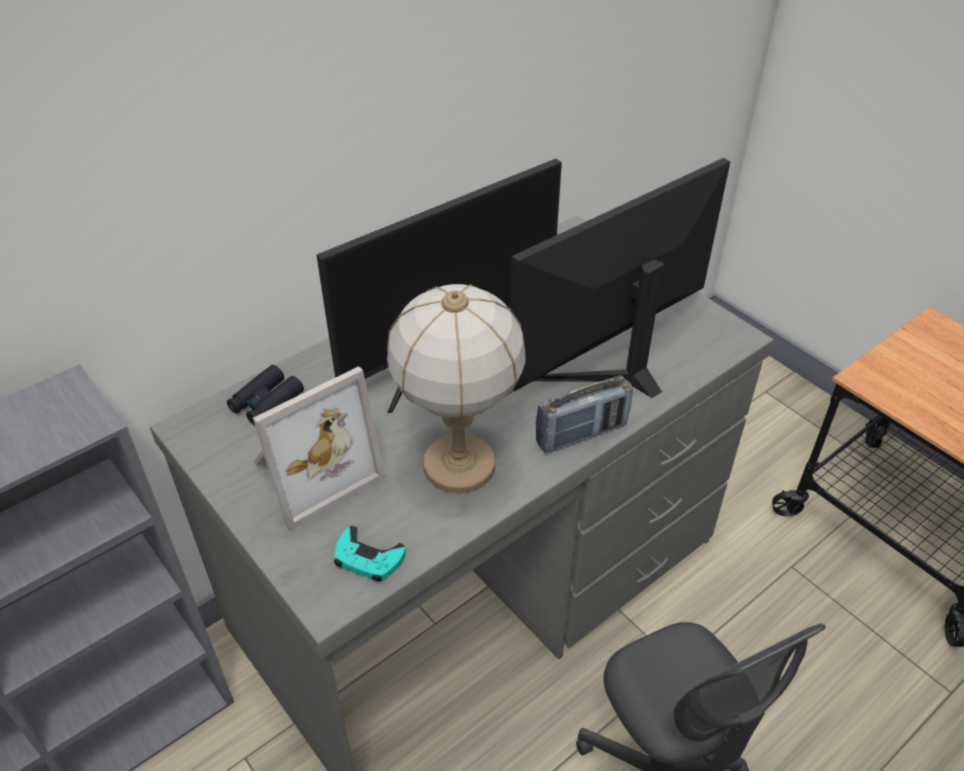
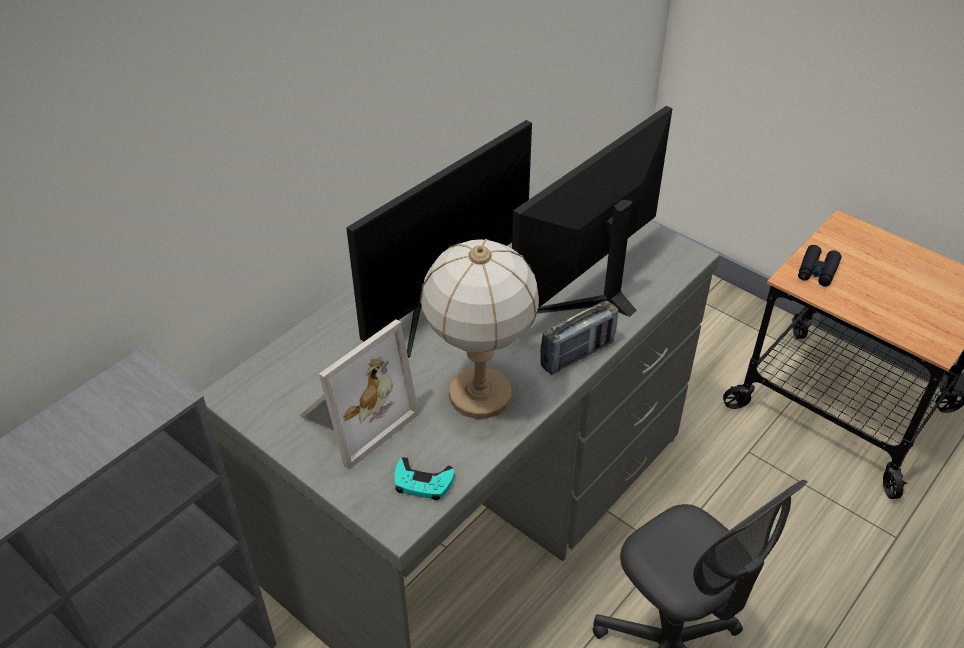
camera: 10 degrees left, 0 degrees up
black binoculars [227,365,304,425] -> black binoculars moved to [798,245,841,287]

